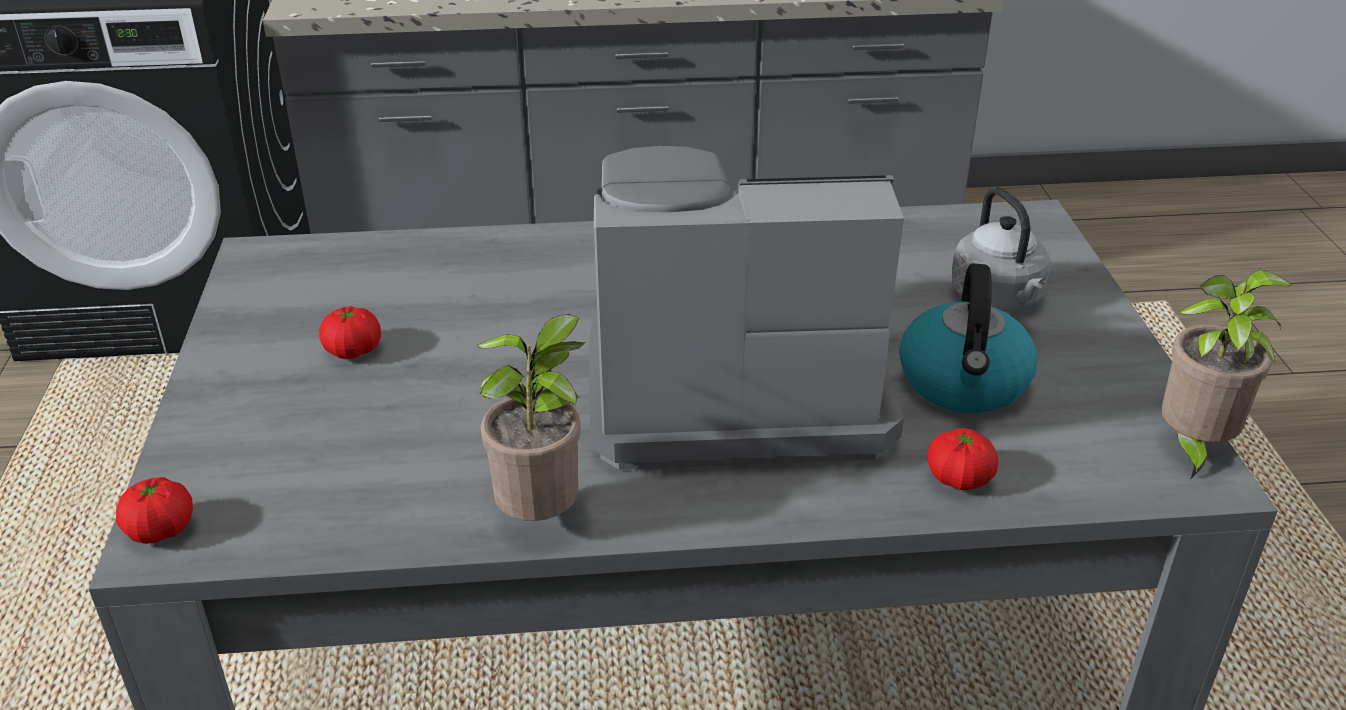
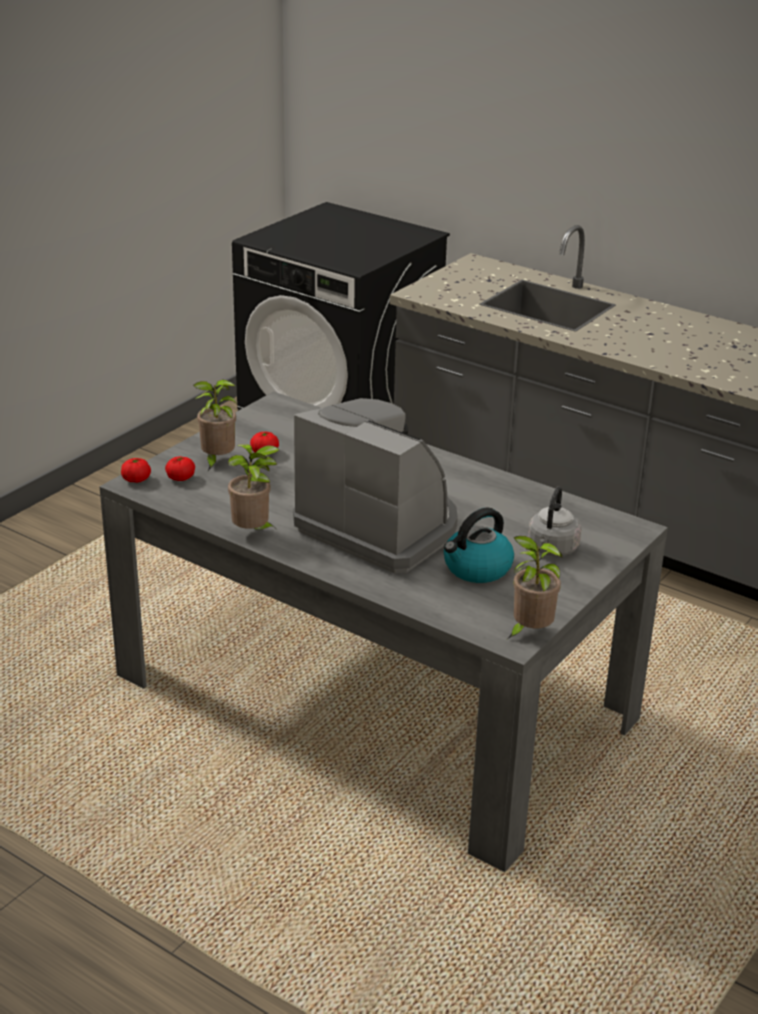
camera: 40 degrees right, 5 degrees down
tomato [927,428,998,490] -> tomato moved to [165,456,195,481]
none -> potted plant [193,379,237,471]

